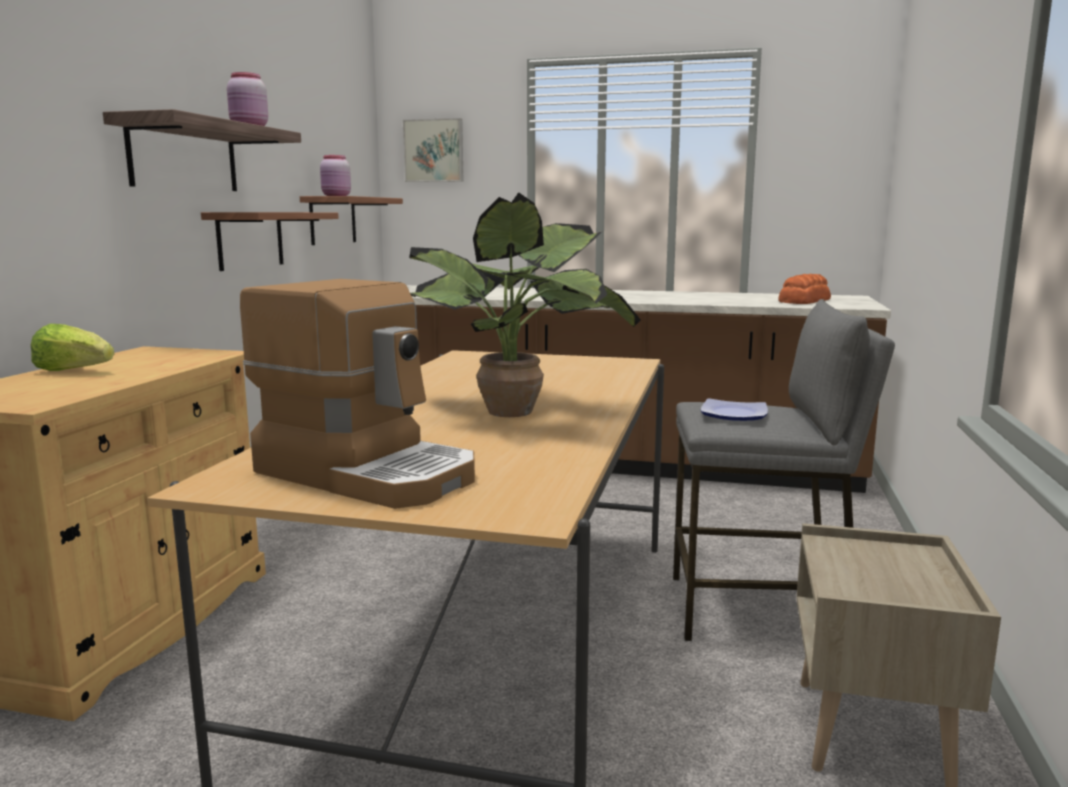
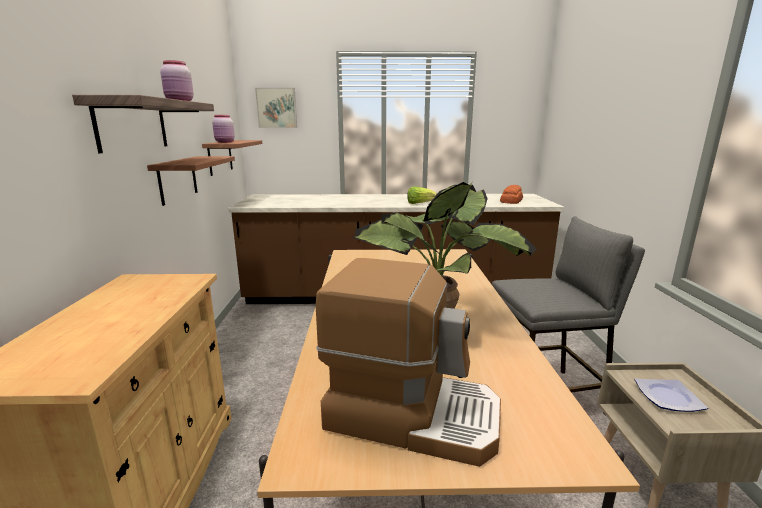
camera: 15 degrees left, 5 degrees up
lettuce [31,324,114,371] -> lettuce moved to [407,186,437,204]
plate [701,398,768,421] -> plate moved to [635,379,708,412]

